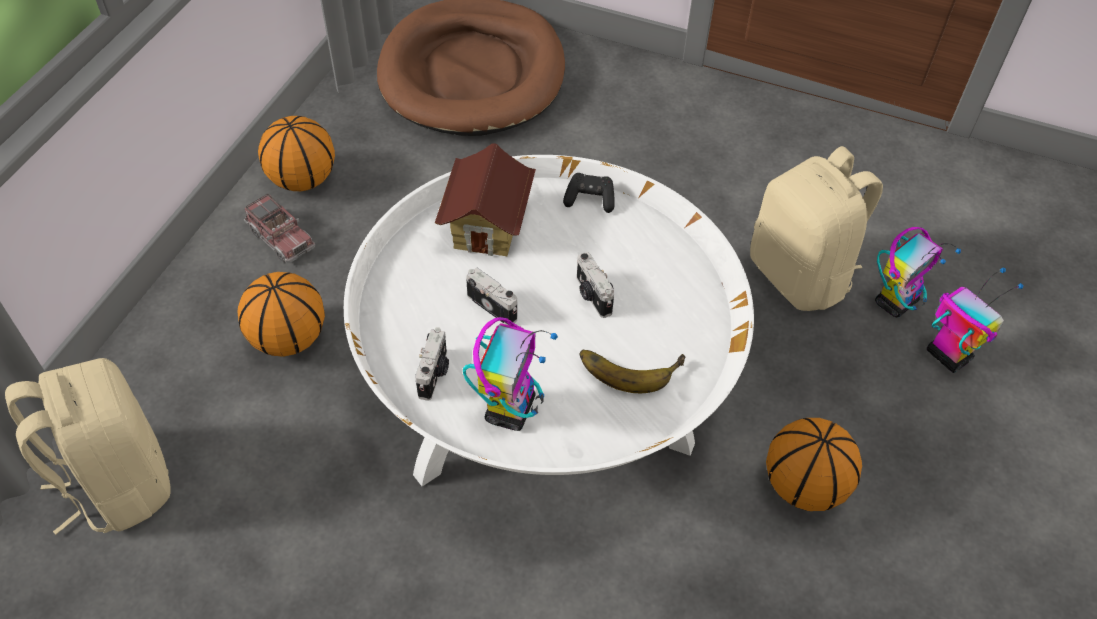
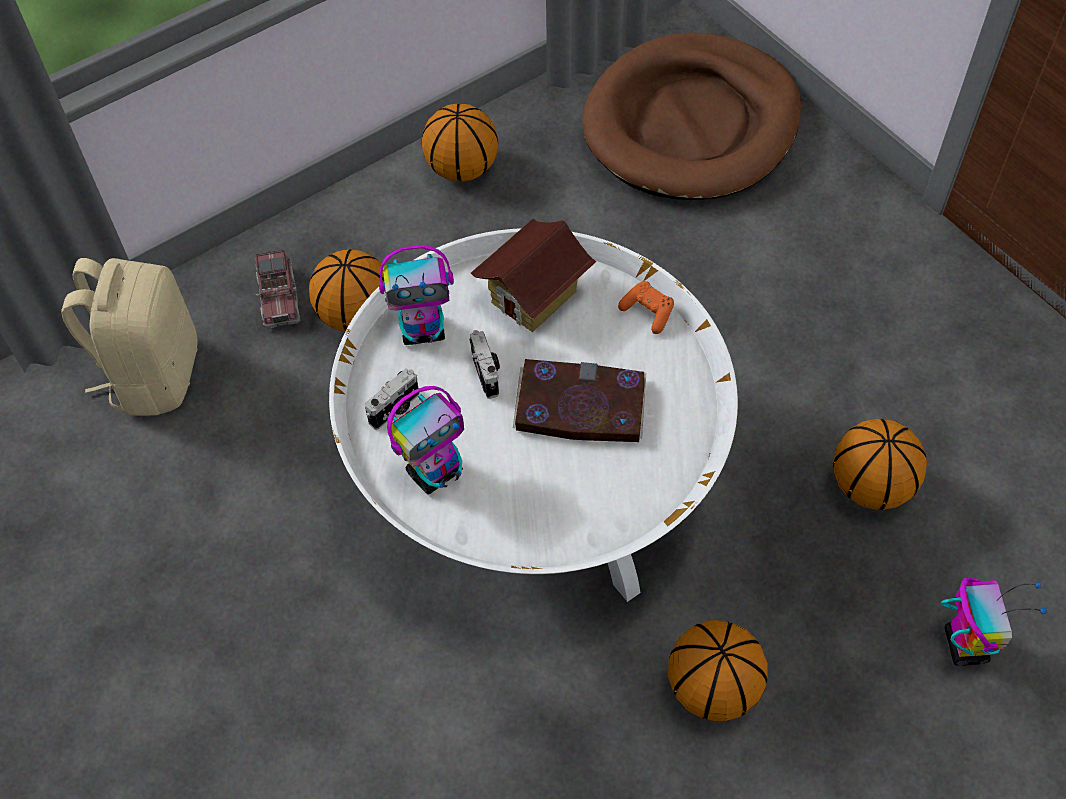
camera: 35 degrees right, 5 degrees up
toy truck [244,194,315,263] -> toy truck moved to [255,250,301,329]
black game controller [563,173,614,213] -> orange game controller [618,281,674,334]
camera [577,252,614,318] -> book [513,359,646,442]
banana [580,350,685,393] -> none
beige backpack [750,146,883,311] -> basketball [833,419,927,510]
toy robot [875,227,961,317] -> toy robot moved to [379,245,454,345]

